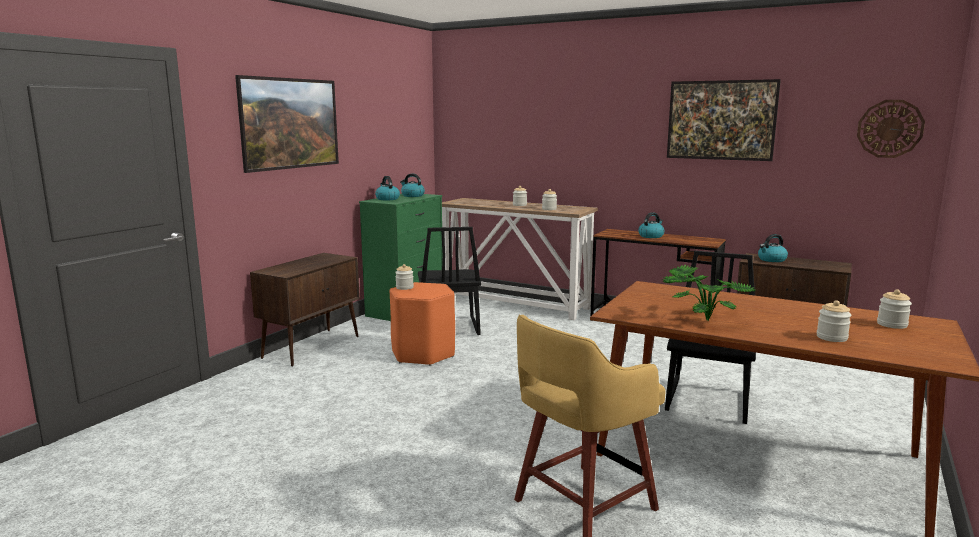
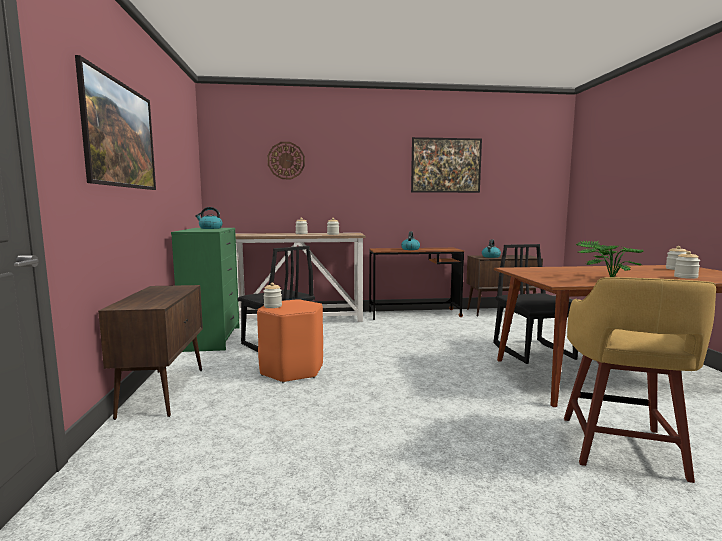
camera: 35 degrees left, 5 degrees down
kettle [375,176,400,200] -> none
wall clock [857,100,925,158] -> wall clock moved to [268,142,305,179]

